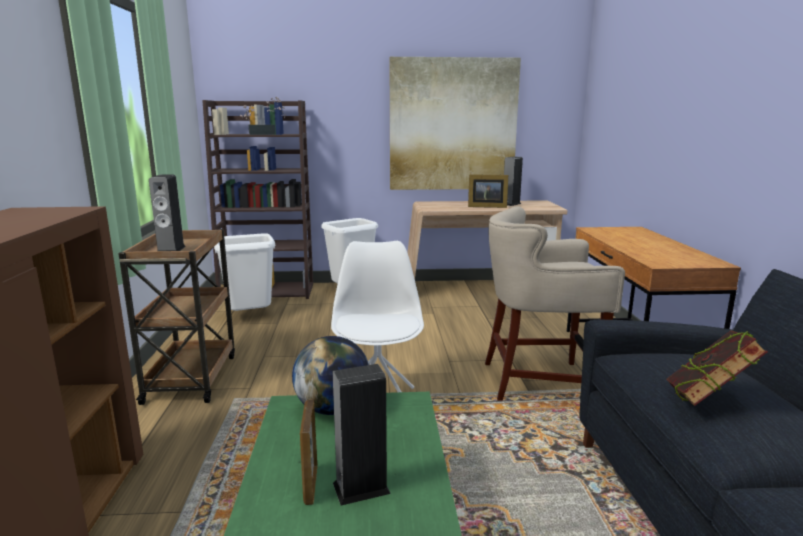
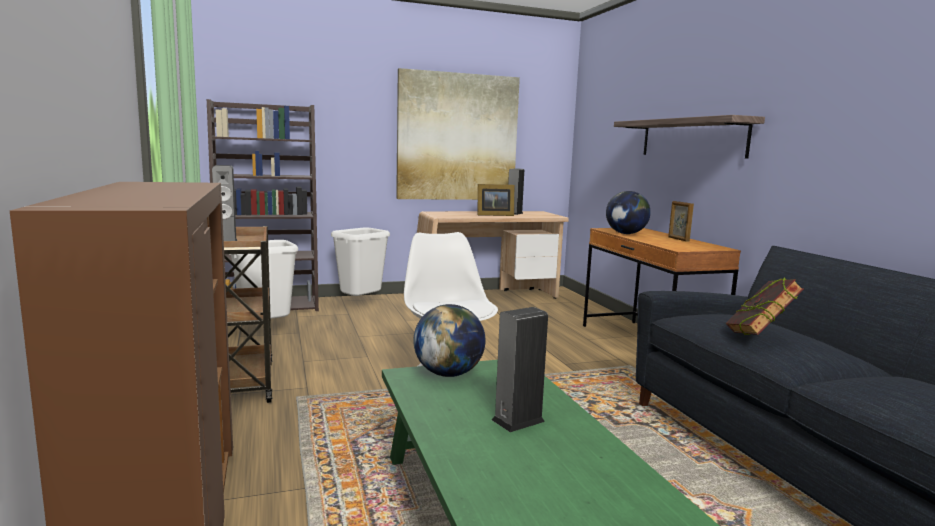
camera: 15 degrees left, 5 degrees down
potted plant [240,97,286,135] -> none
picture frame [300,400,317,505] -> picture frame moved to [668,201,694,241]
beige stool [485,206,625,401] -> none
none -> globe [606,191,651,234]
none -> shelf [614,115,765,159]

